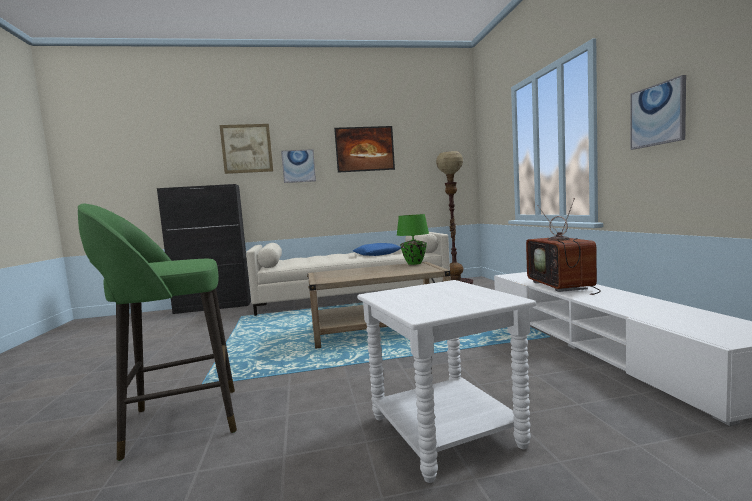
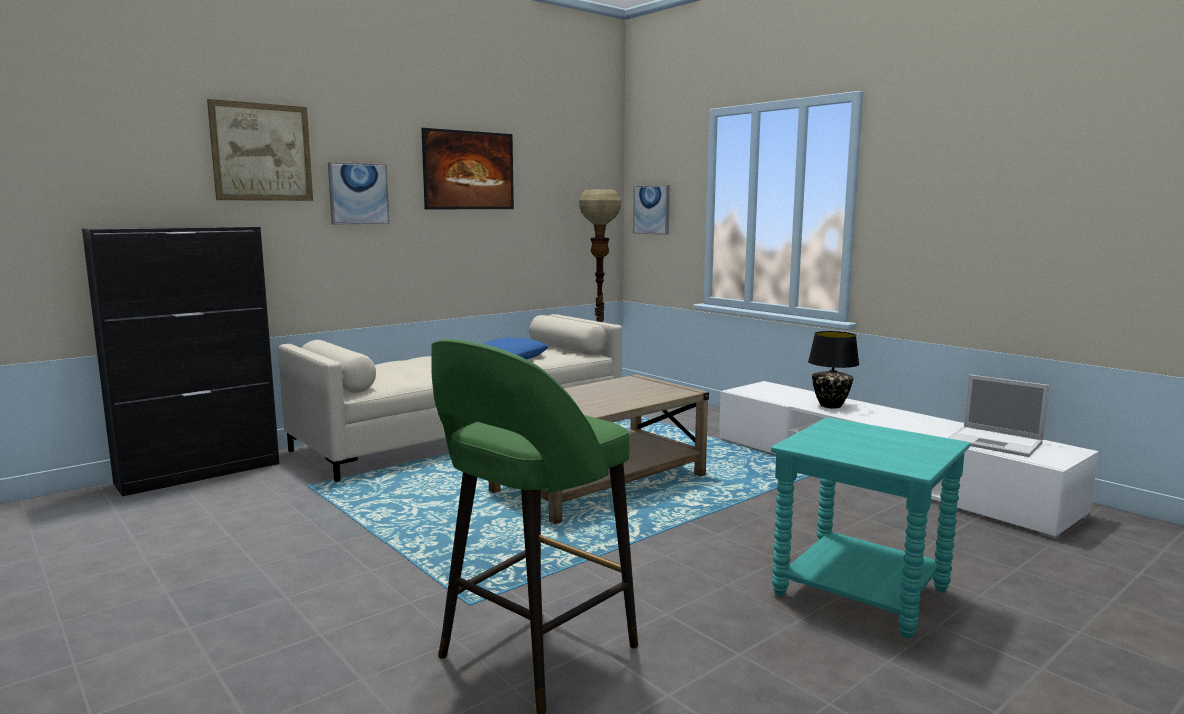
camera: 30 degrees left, 5 degrees up
white side table [357,280,536,483] -> turquoise side table [771,417,970,639]
green table lamp [397,214,429,265] -> none
television [526,198,601,295] -> black table lamp [808,331,859,408]
picture [631,75,686,150] -> picture moved to [633,185,670,235]
none -> laptop [949,374,1050,457]

